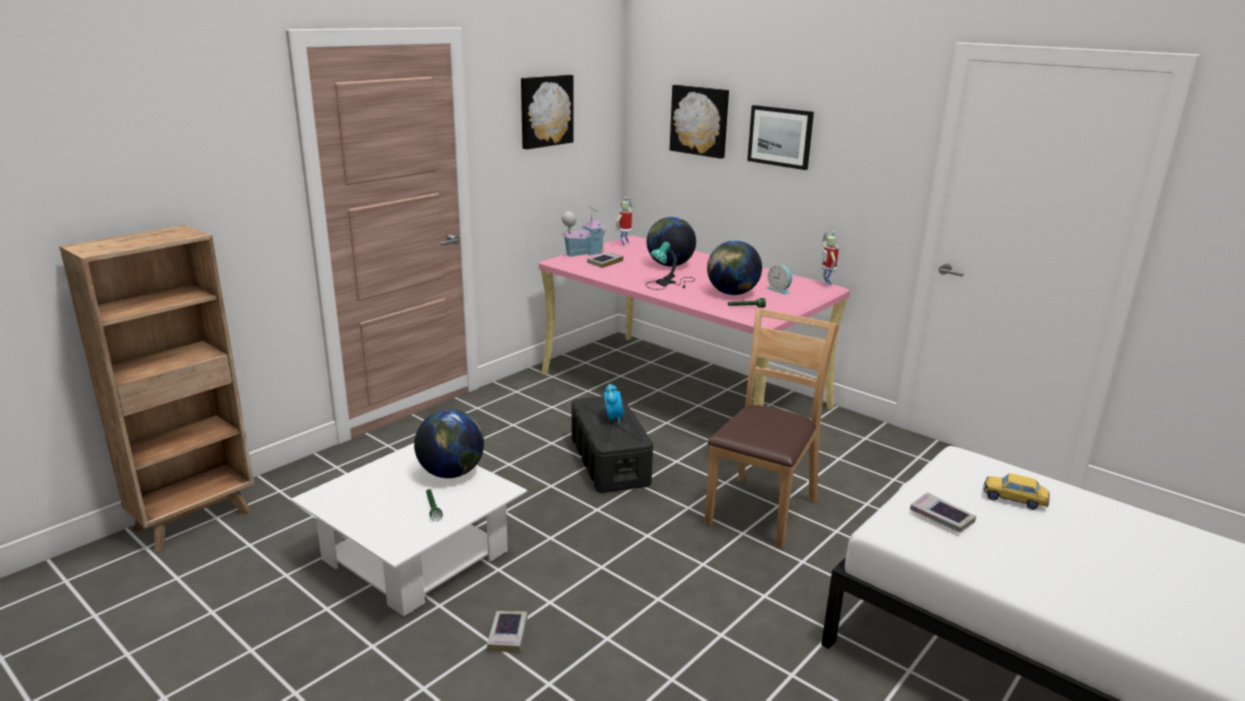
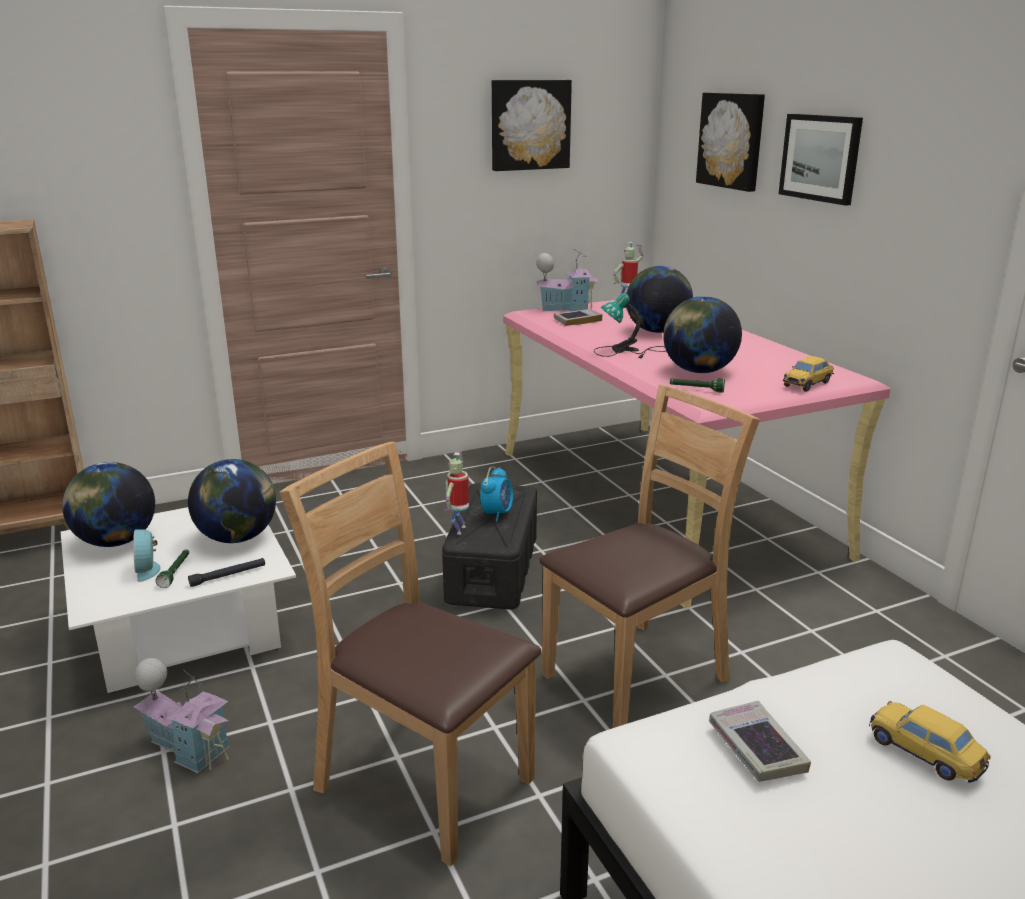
camera: 25 degrees right, 0 degrees up
book [487,611,528,652] -> toy house [134,658,229,773]
alarm clock [767,265,792,295] -> alarm clock moved to [133,529,161,582]
toy robot [822,231,839,288] -> toy robot moved to [444,451,469,535]
none -> globe [62,462,155,547]
none -> black flashlight [188,558,265,587]
none -> brown chair [279,442,541,867]
none -> toy car [783,356,834,392]

